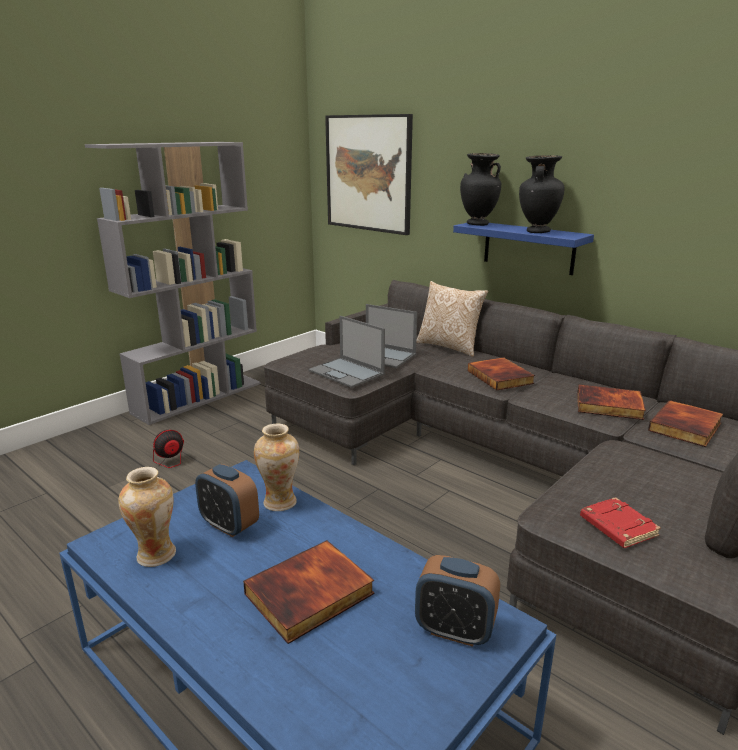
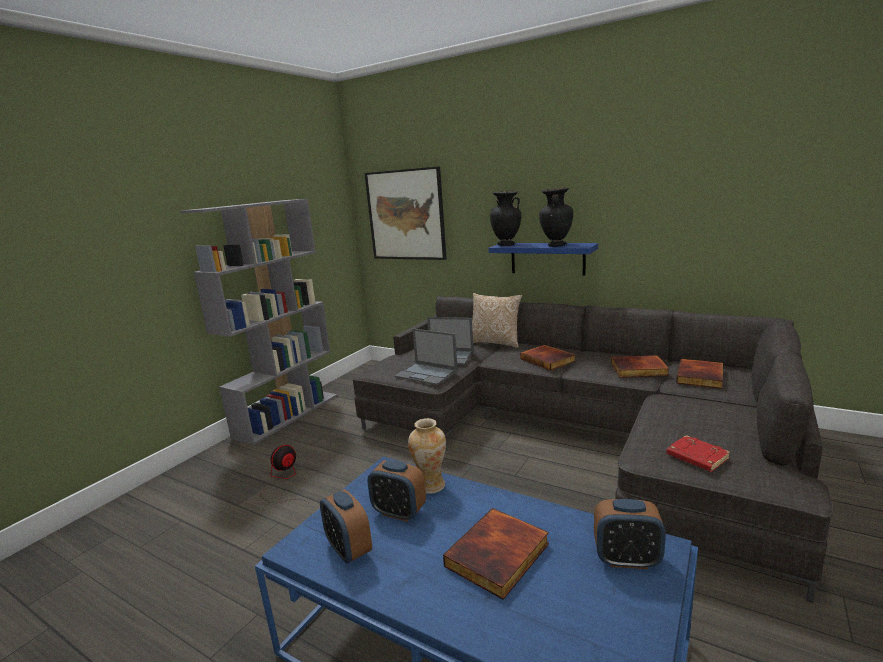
camera: 10 degrees left, 5 degrees down
vase [118,467,176,567] -> alarm clock [320,489,372,564]

